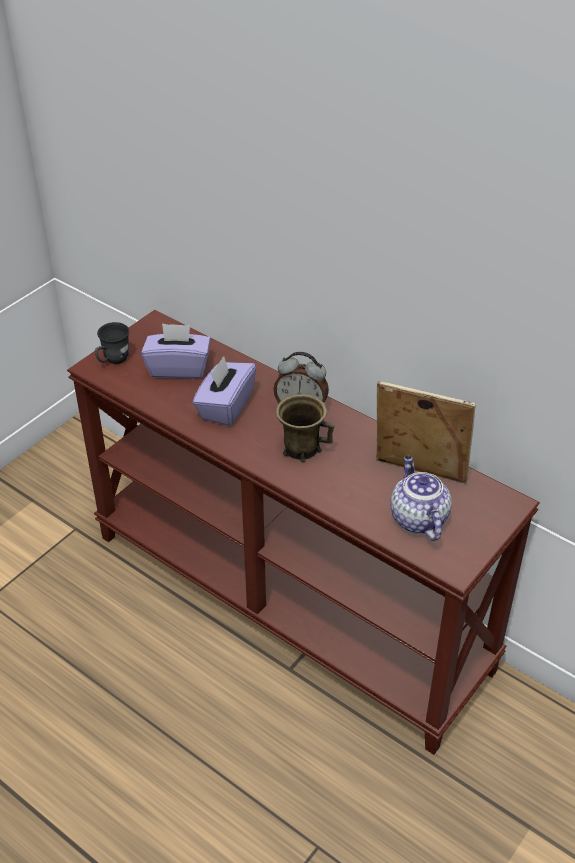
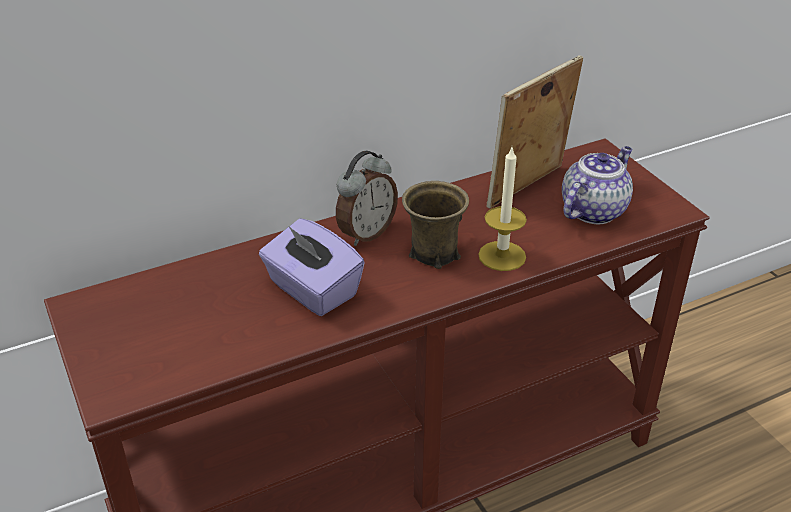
camera: 65 degrees left, 5 degrees down
grey mug [95,322,129,364] -> none
purple tissue box [141,323,211,379] -> none
teapot [390,456,452,541] -> teapot turned 120 degrees clockwise [562,146,633,224]
none -> candle [478,147,527,271]

